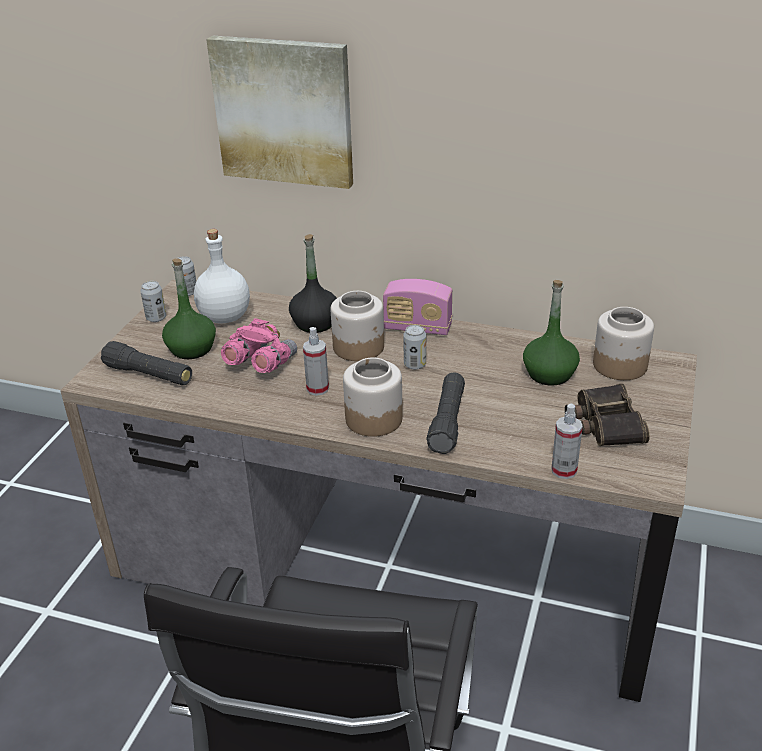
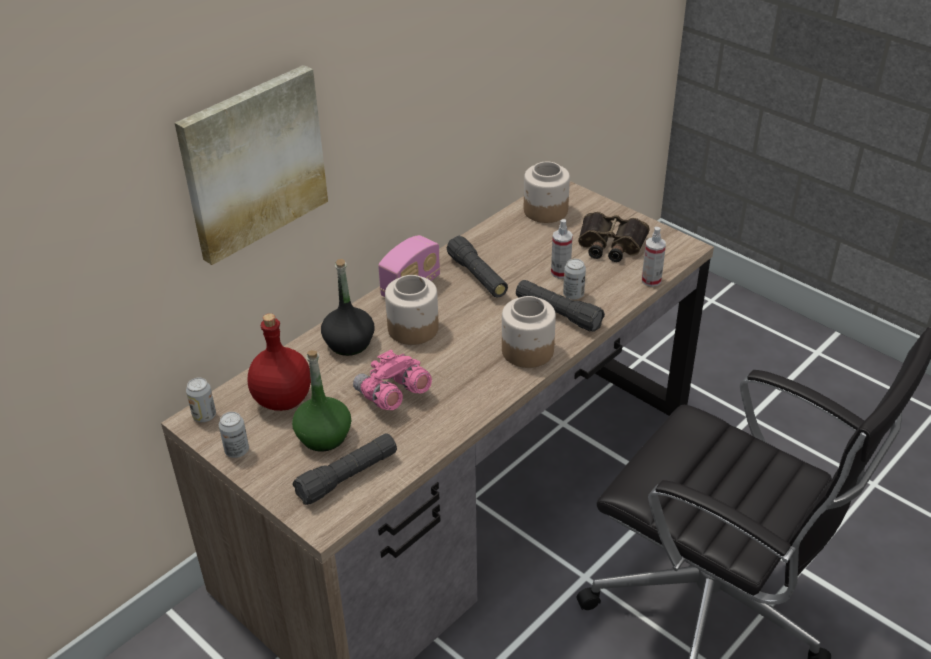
camera: 65 degrees left, 5 degrees up
white bottle [194,229,250,324] -> red bottle [247,313,311,411]
spray bottle [303,327,329,396] -> spray bottle moved to [551,219,573,279]
can [403,325,426,370] -> can moved to [563,259,586,300]
green bottle [523,280,580,386] -> none
none -> black flashlight [447,236,508,298]

